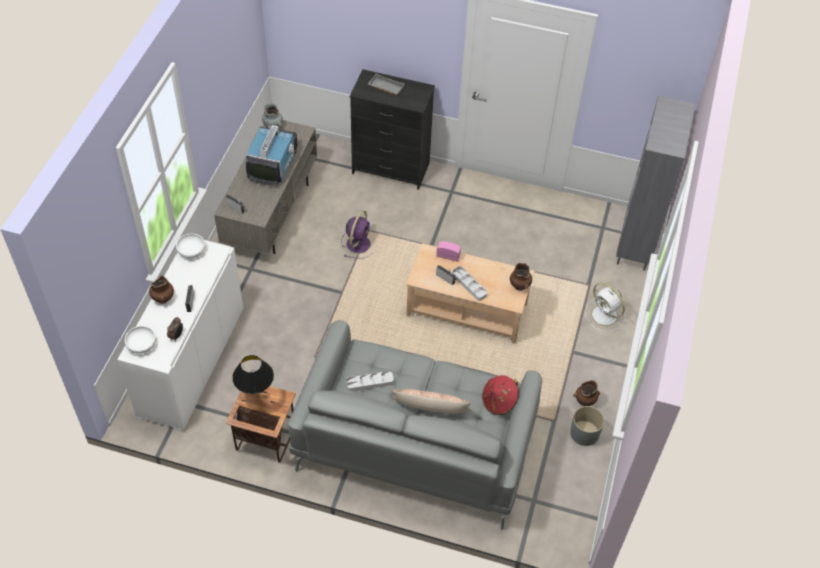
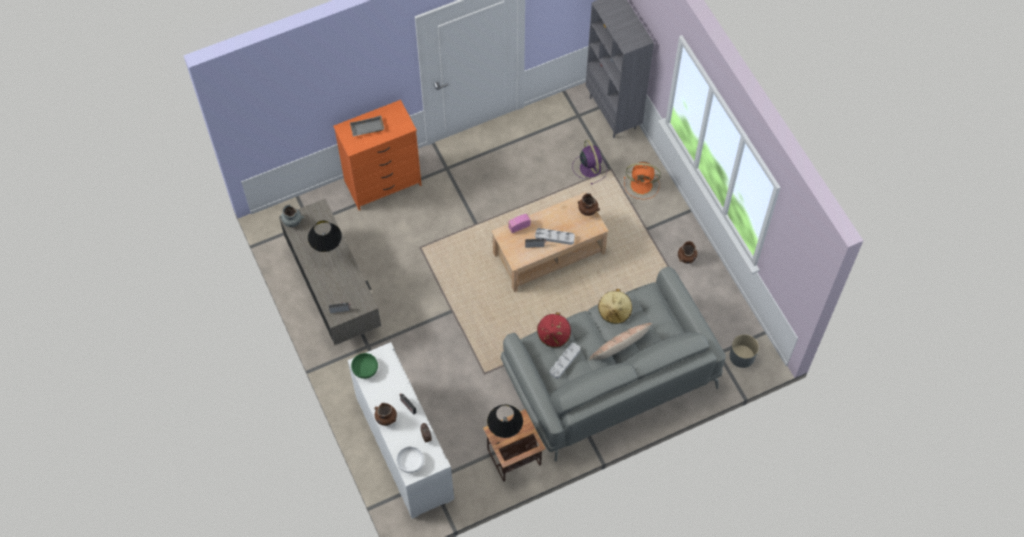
camera: 40 degrees left, 10 degrees up
white bowl [176,234,205,258] -> green bowl [351,353,378,379]
television [246,125,297,186] -> black table lamp [308,220,342,254]
purple fan [341,210,372,259] -> purple fan moved to [572,140,607,185]
black dresser [350,69,435,190] -> orange dresser [333,100,422,210]
red hat [482,375,519,415] -> red hat moved to [537,312,571,348]
grey planter [570,406,604,446] -> grey planter moved to [730,334,759,368]
white fan [585,282,626,332] -> orange fan [624,162,661,200]
none -> beige hat [598,289,632,324]

